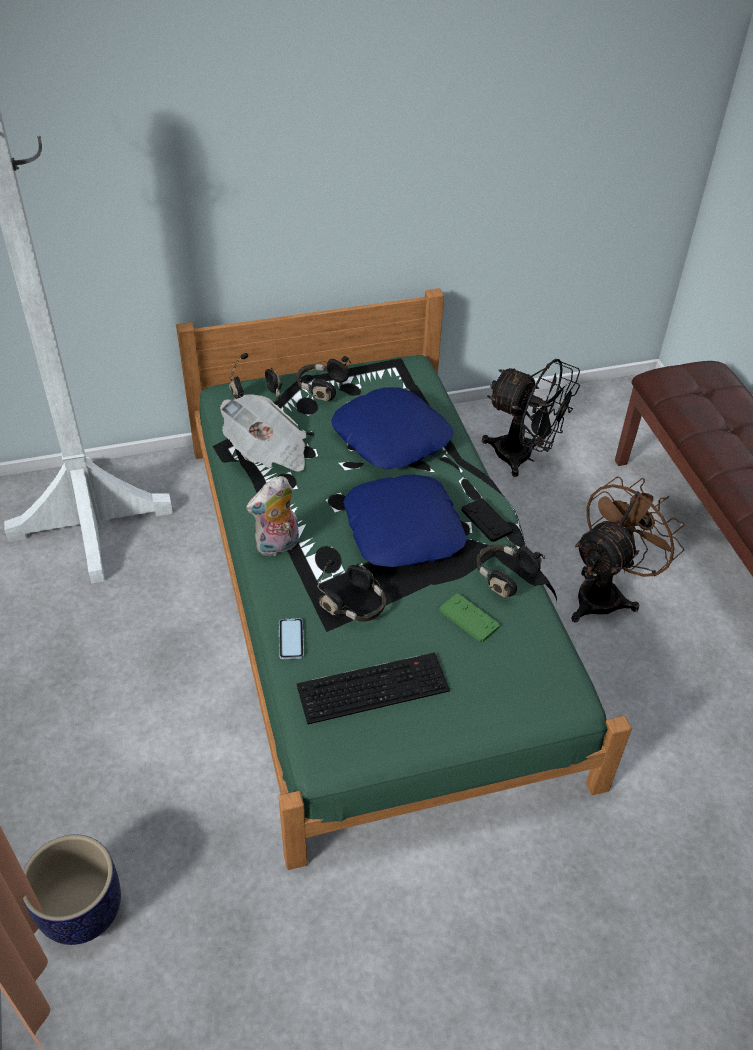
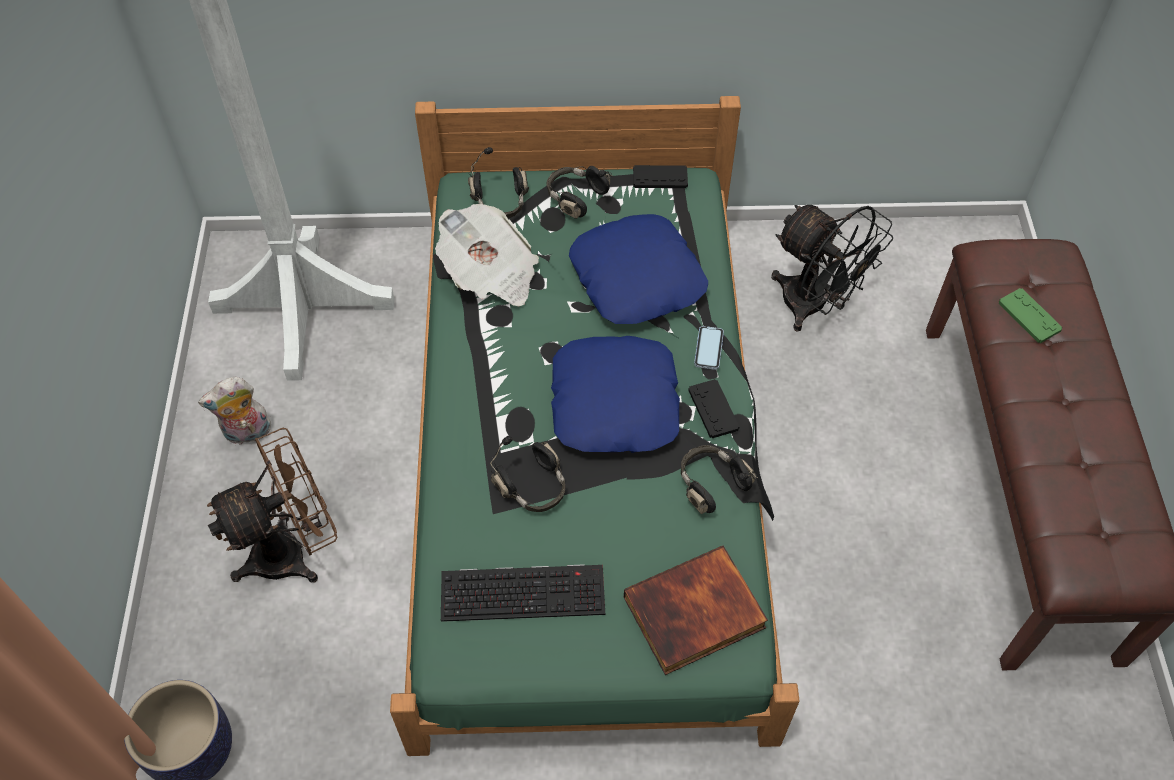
camera: 15 degrees right, 10 degrees up
plush toy [246,476,299,556] -> plush toy moved to [198,377,271,445]
phone [279,618,304,659] -> phone moved to [694,326,724,370]
green game controller [439,594,500,642] -> green game controller moved to [999,288,1062,343]
brown fan [571,476,685,622] -> brown fan moved to [207,428,337,583]
none -> book [624,546,768,675]
none -> black game controller [633,165,688,188]

